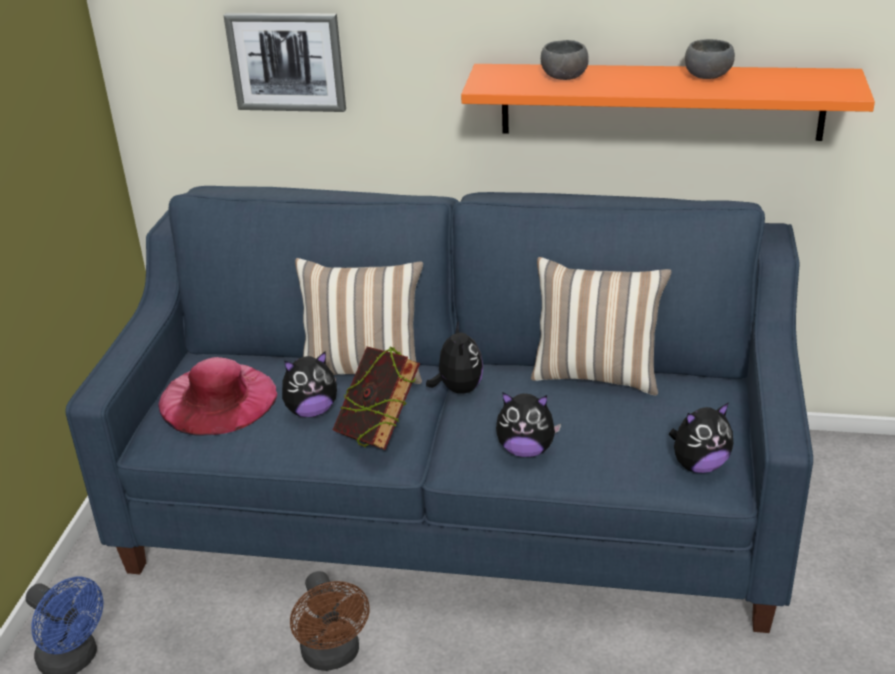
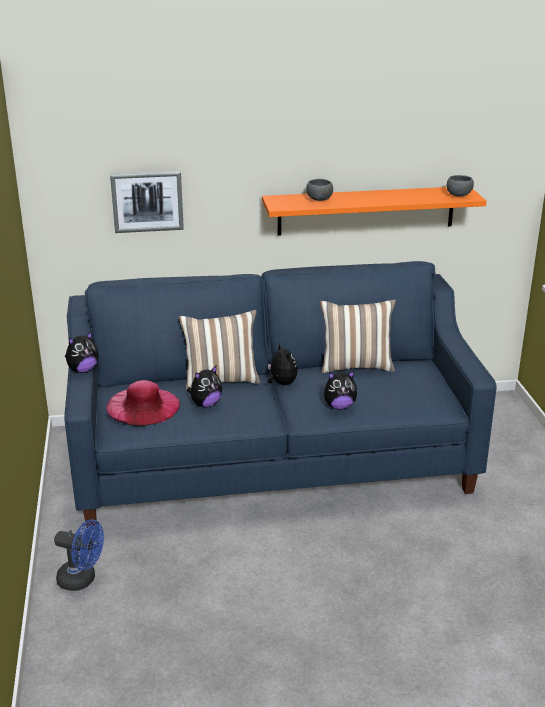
camera: 20 degrees left, 5 degrees down
brown fan [290,571,370,671] -> none
book [333,346,420,450] -> none
plush toy [669,402,733,473] -> plush toy moved to [65,331,99,373]
grey bowl [685,39,735,79] -> grey bowl moved to [447,175,474,196]

